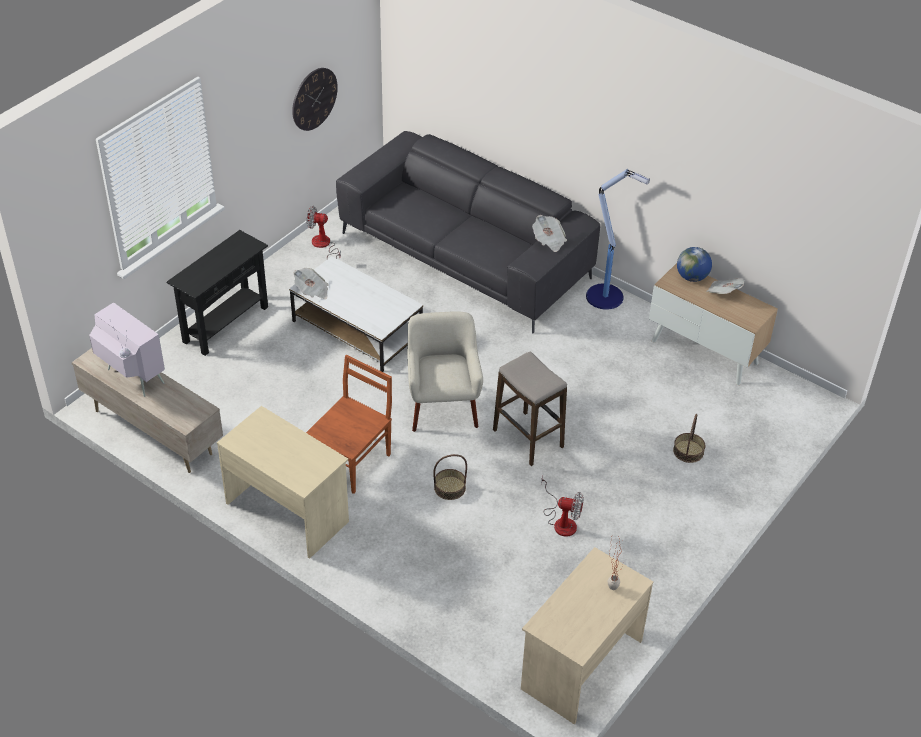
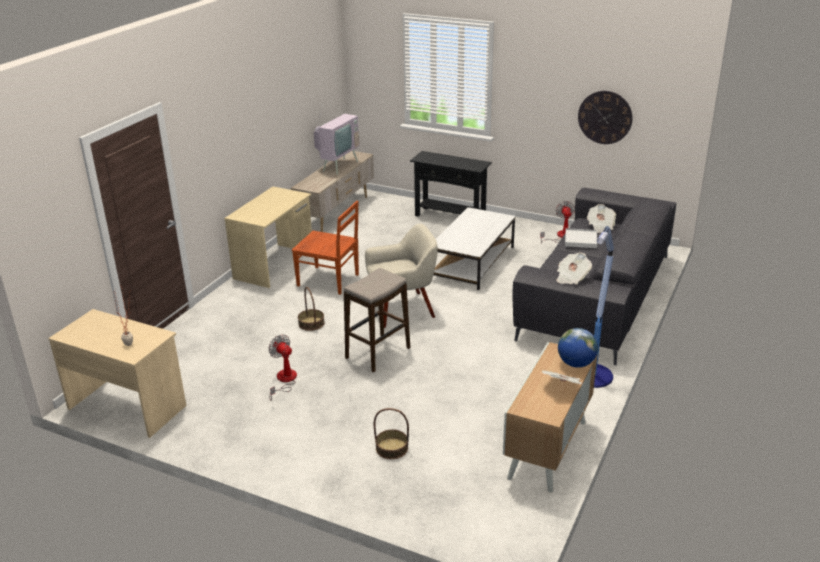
camera: 80 degrees right, 15 degrees down
newspaper [293,268,329,299] -> newspaper moved to [587,204,616,233]
fan [541,476,584,537] -> fan turned 135 degrees clockwise [268,334,297,401]
none -> white tray [565,228,597,248]

